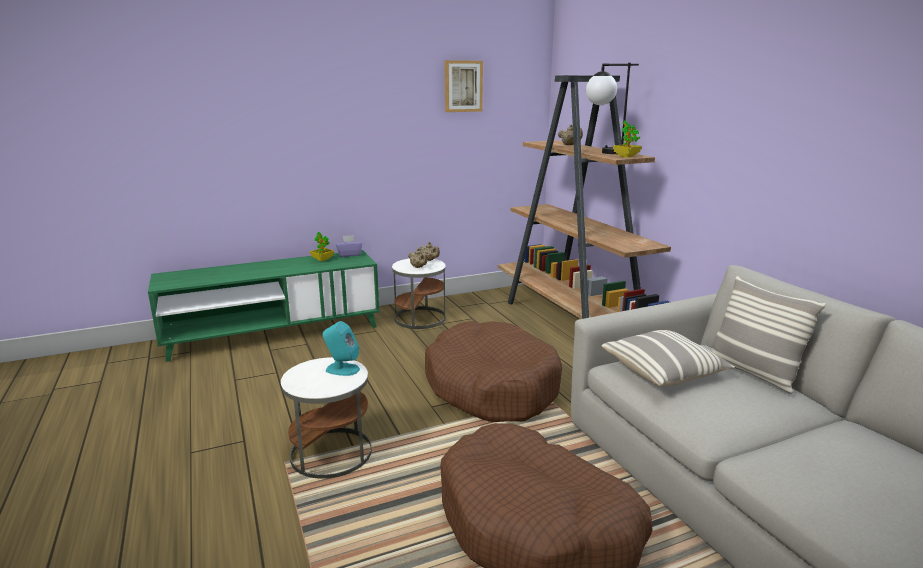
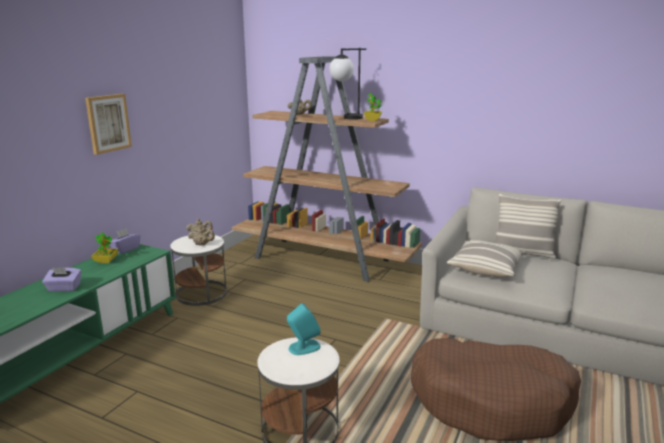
camera: 40 degrees left, 0 degrees up
brown dog bed [425,321,562,422] -> none
picture [445,60,483,112] -> picture moved to [85,94,132,155]
none -> purple tissue box [42,268,81,292]

